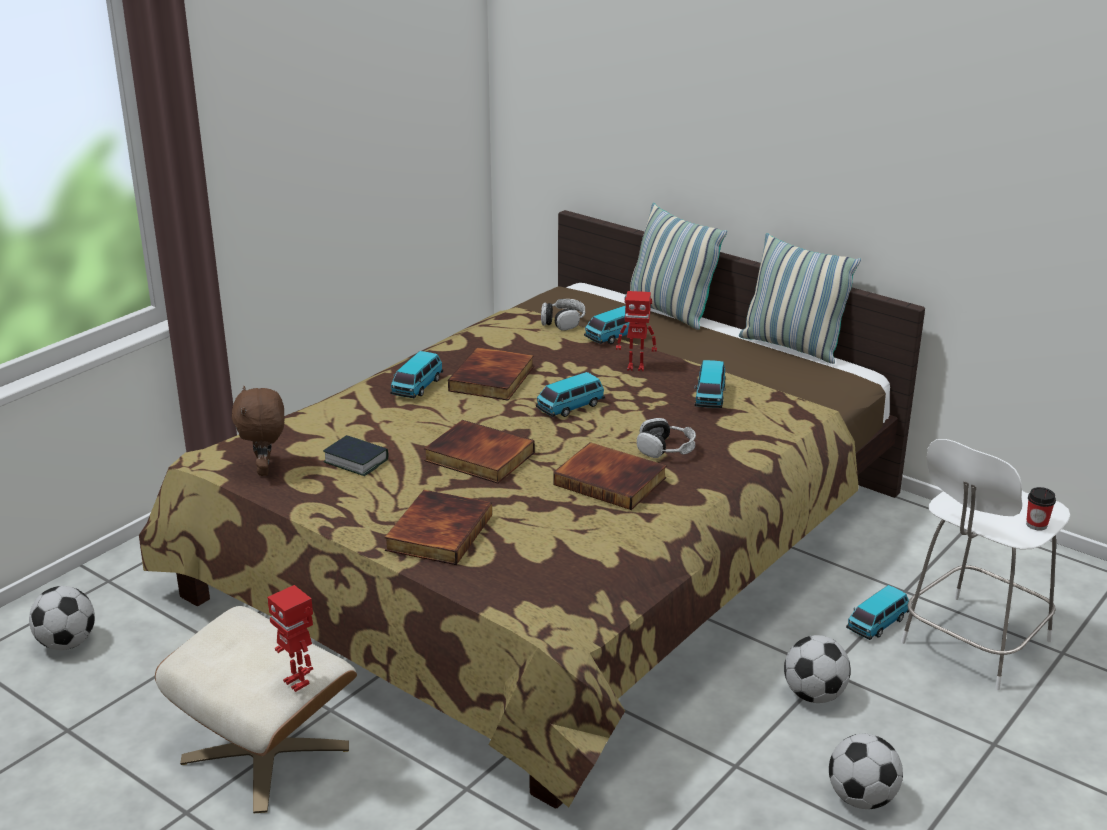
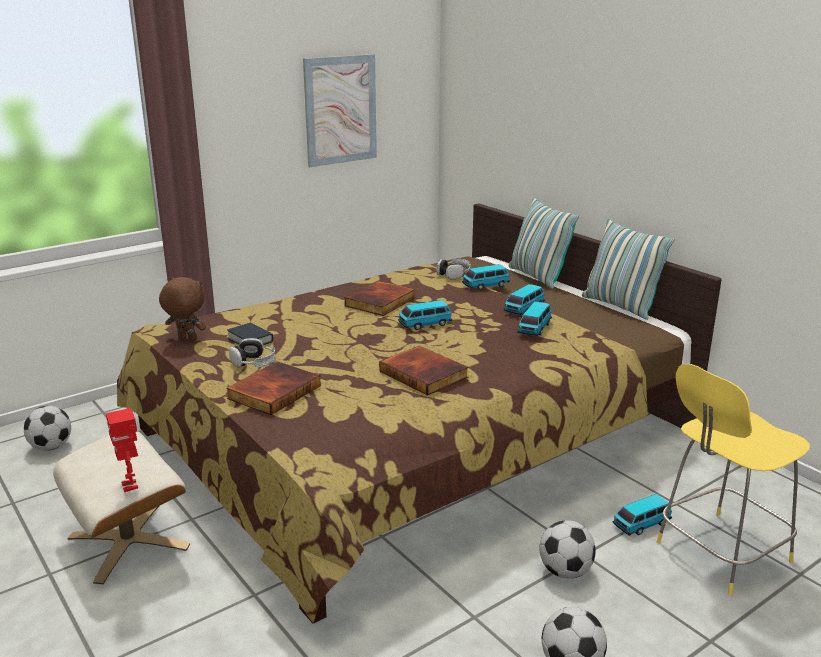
camera: 15 degrees right, 5 degrees down
brown plush toy [232,386,284,476] -> brown plush toy turned 105 degrees clockwise [159,277,206,341]
toy car [390,351,443,399] -> toy car moved to [504,284,545,315]
book [424,420,535,484] -> none
toy robot [616,291,657,371] -> none
headphones [637,418,696,458] -> headphones moved to [229,338,276,368]
white stool [901,439,1070,690] -> yellow stool [656,364,810,595]
cup [1026,487,1056,531] -> none
none -> picture [303,54,377,167]

